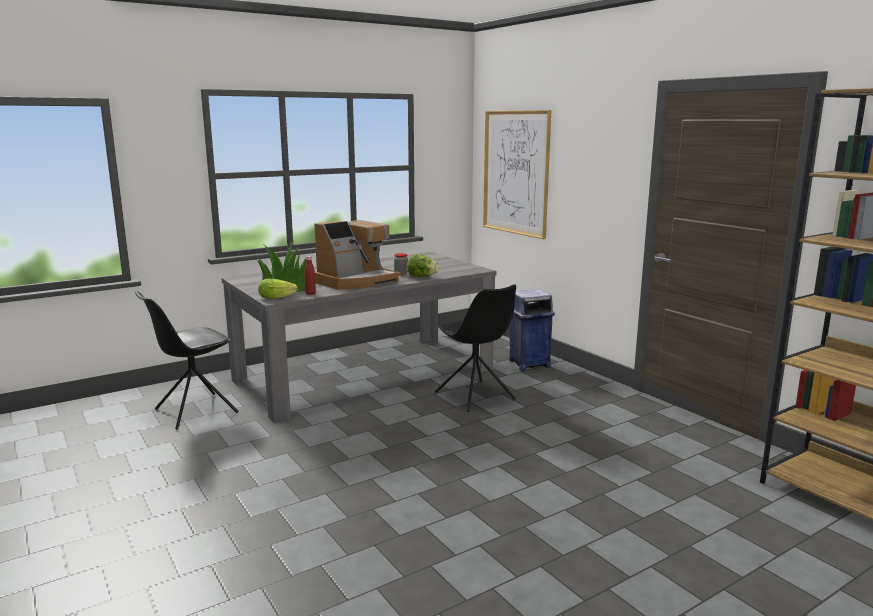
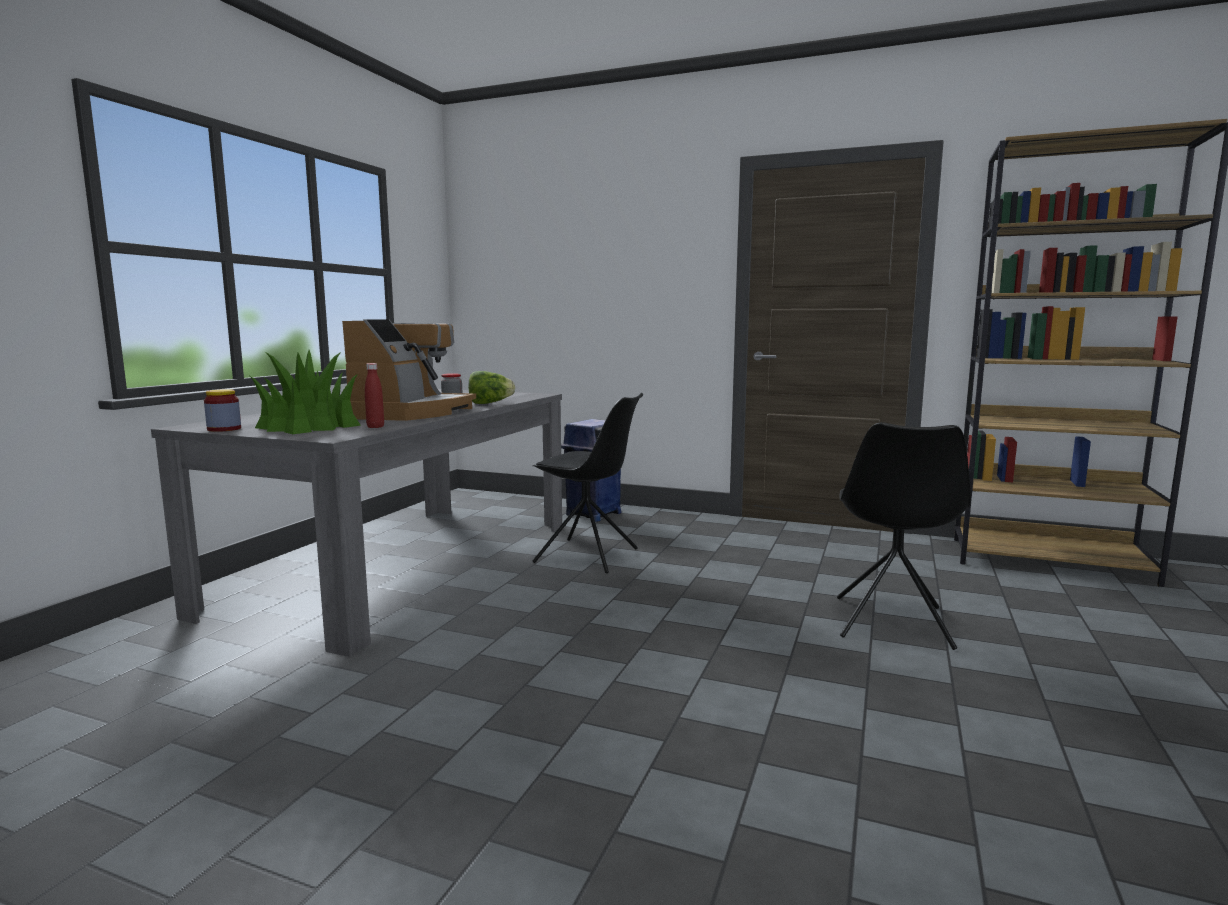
camera: 35 degrees left, 5 degrees down
black chair [135,291,238,429] -> black chair moved to [837,422,971,650]
lettuce [258,279,298,299] -> none
picture [483,110,551,239] -> none
none -> jar [204,389,241,432]

